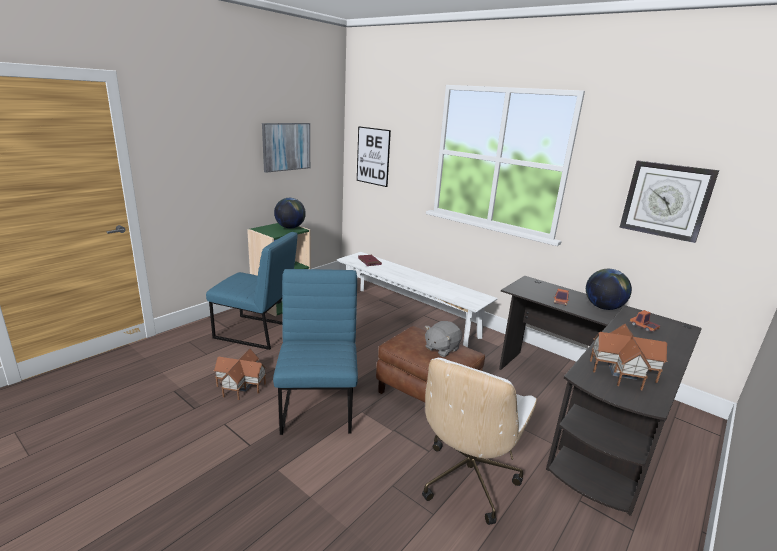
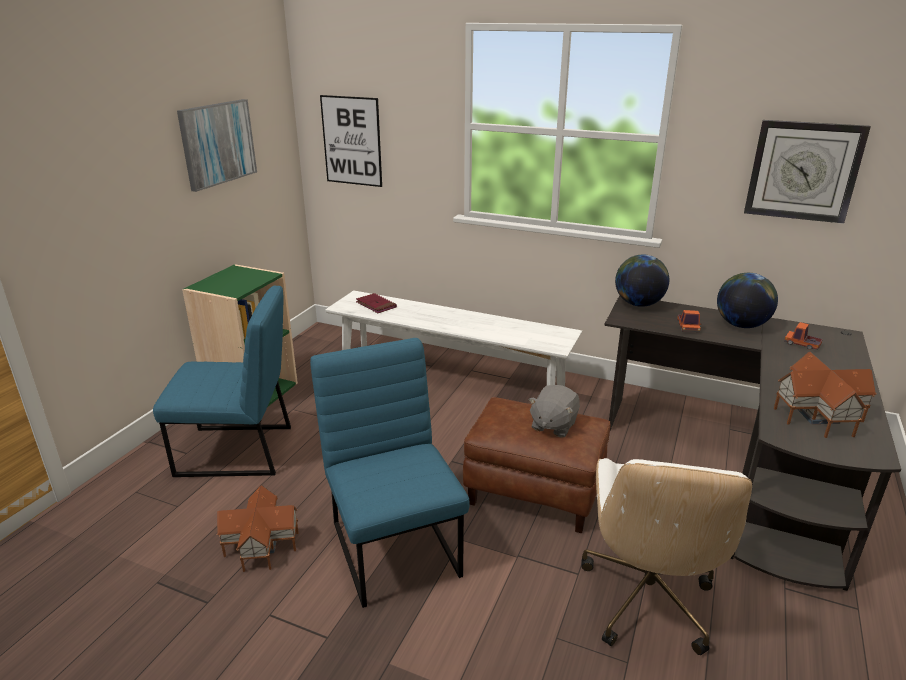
camera: 15 degrees left, 5 degrees up
globe [274,198,306,229] -> globe moved to [615,254,669,307]

